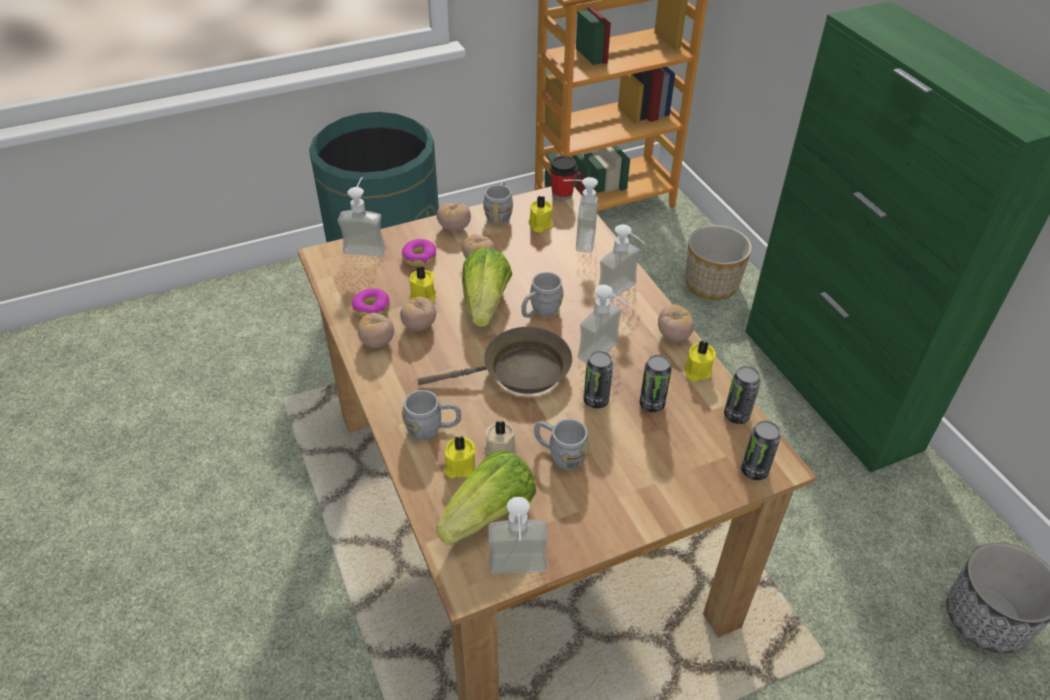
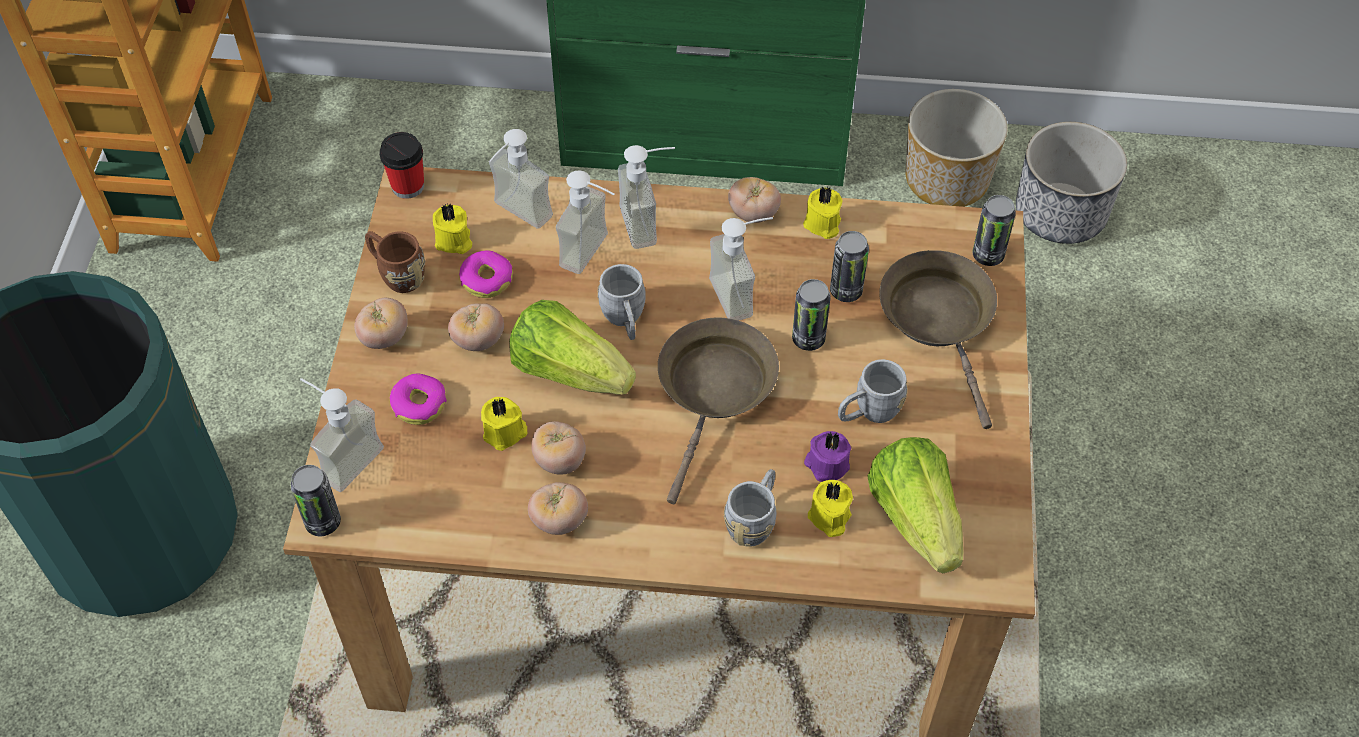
camera: 60 degrees left, 10 degrees up
donut [352,288,390,317] -> donut moved to [459,250,513,298]
grey mug [483,181,513,225] -> brown mug [365,231,425,293]
beige candle [484,420,517,455] -> purple candle [804,431,851,482]
soap dispenser [488,497,548,574] -> soap dispenser moved to [556,170,615,274]
planter [685,225,752,300] -> planter moved to [905,89,1008,207]
can [724,366,761,424] -> can moved to [290,465,341,536]
none -> brown frying pan [879,250,997,429]

